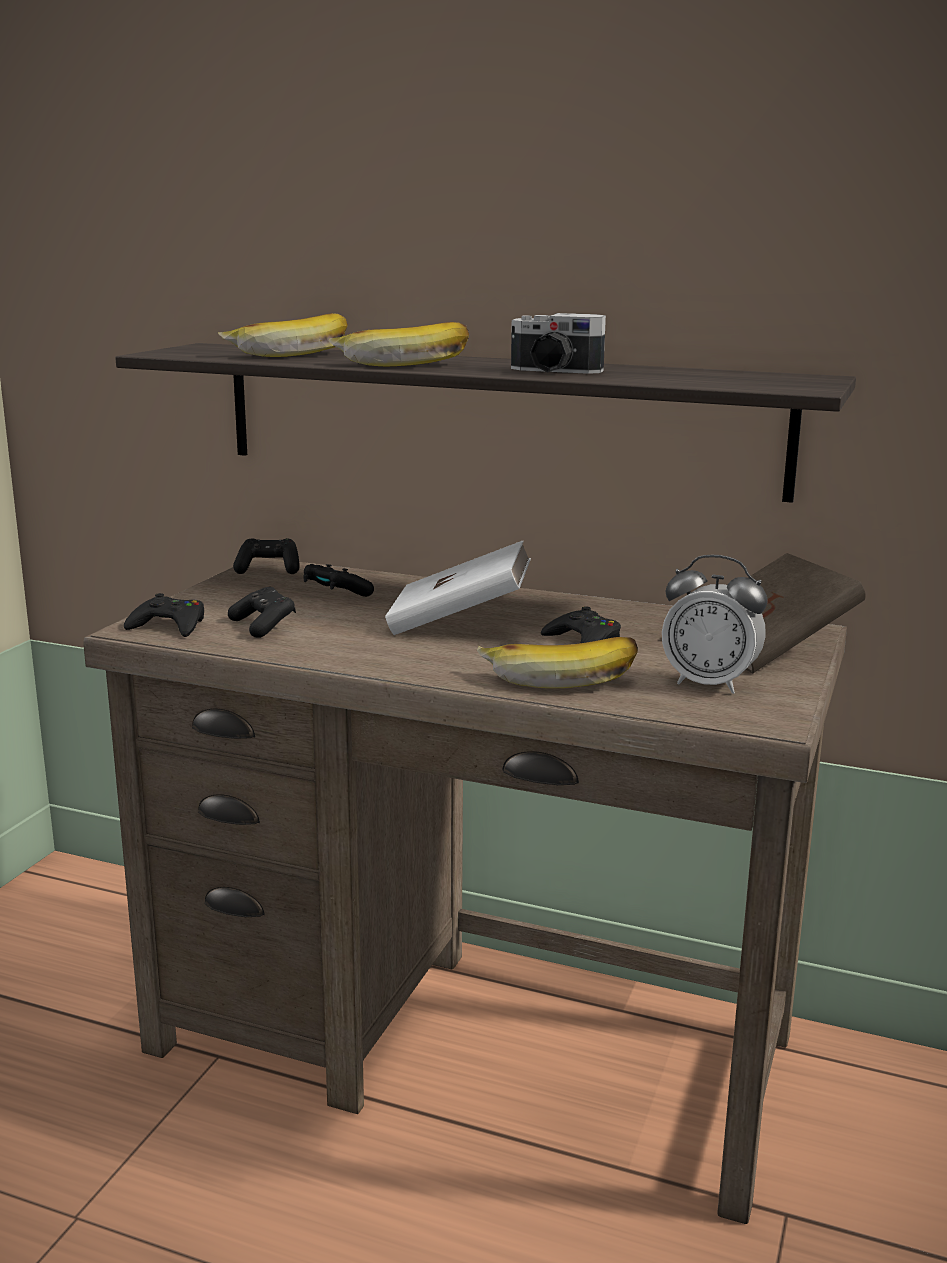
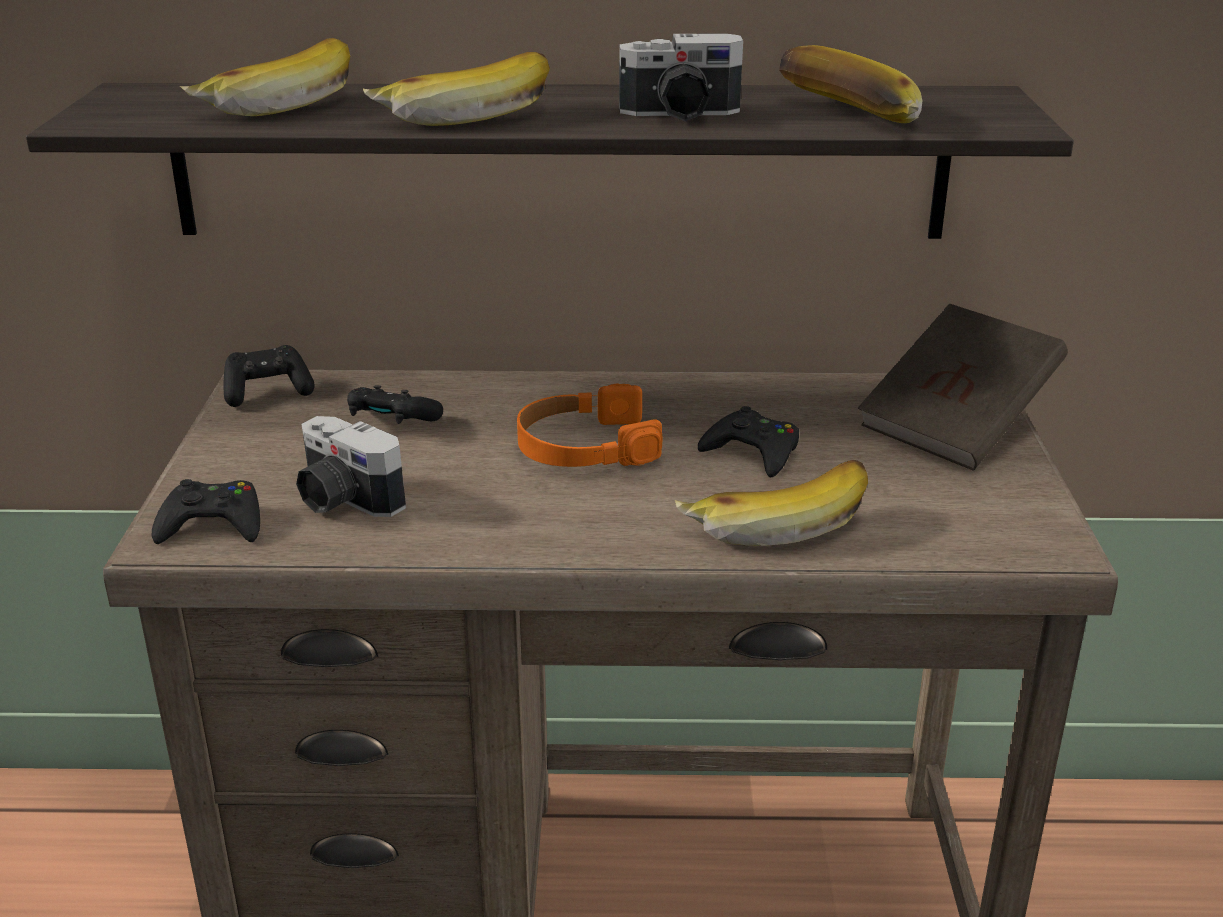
camera: 20 degrees left, 10 degrees up
black game controller [228,587,296,638] -> camera [296,416,406,517]
white book [385,541,531,635] -> orange headphones [517,383,662,467]
alarm clock [662,555,767,694] -> none
none -> banana [779,45,922,123]

